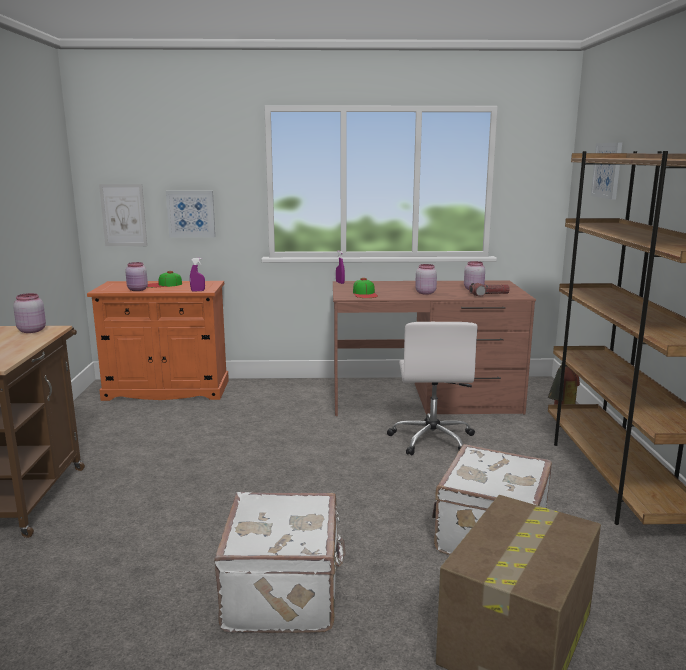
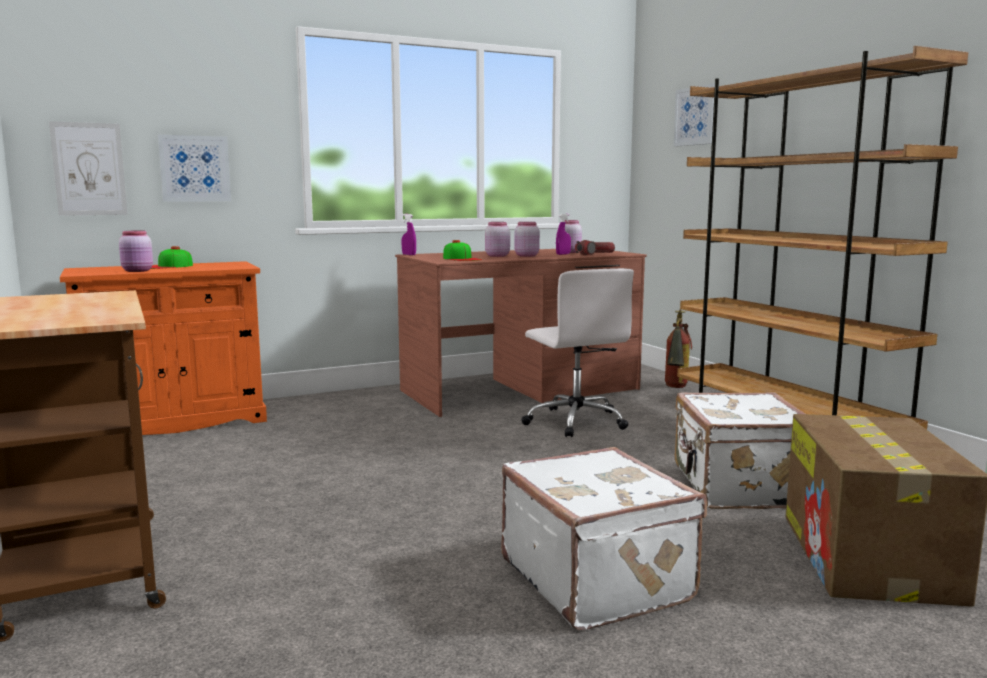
camera: 25 degrees left, 5 degrees down
pink jar [13,293,46,333] -> pink jar moved to [485,222,510,257]
purple spray bottle [190,258,205,291] -> purple spray bottle moved to [556,214,571,255]

